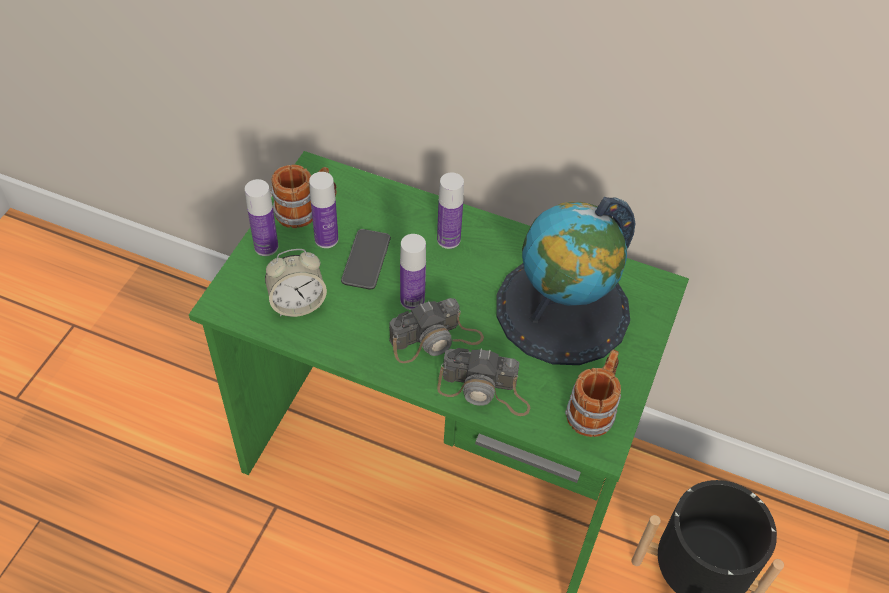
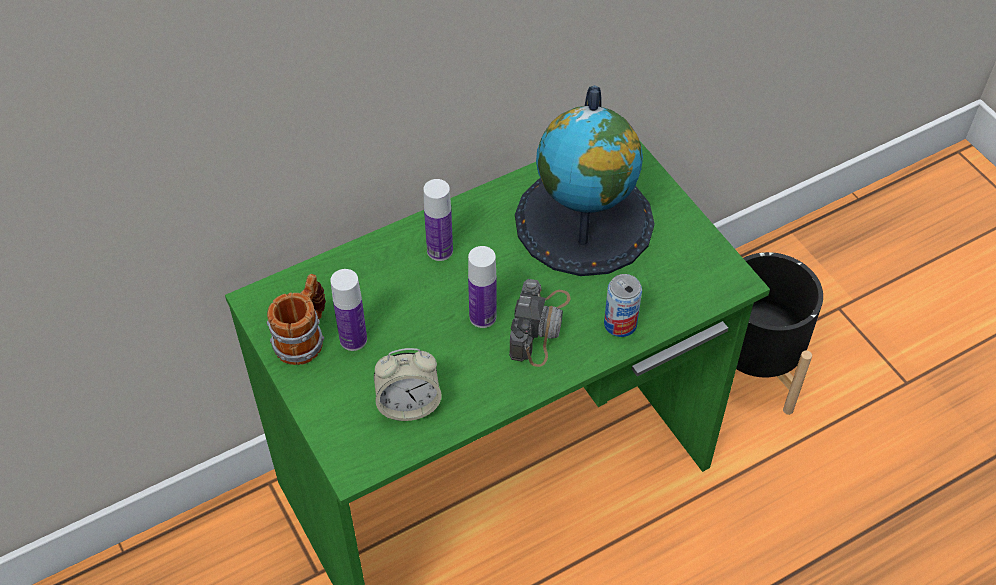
camera: 50 degrees left, 0 degrees up
bottle [245,179,278,256] -> none
alarm clock [265,249,327,317] -> alarm clock turned 60 degrees clockwise [374,348,442,421]
phone [341,229,391,289] -> none
camera [437,348,530,416] -> can [604,274,642,337]
mug [565,349,621,437] -> none

